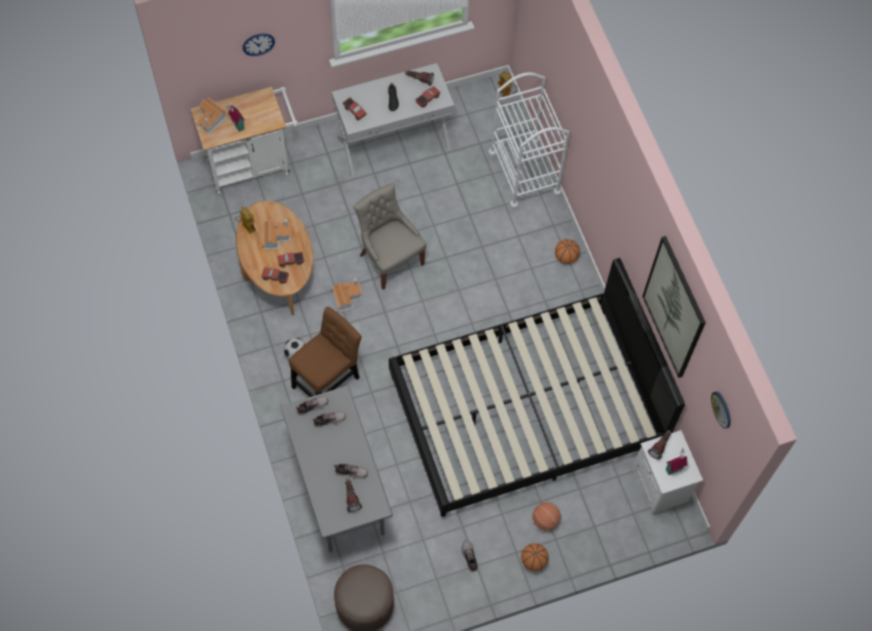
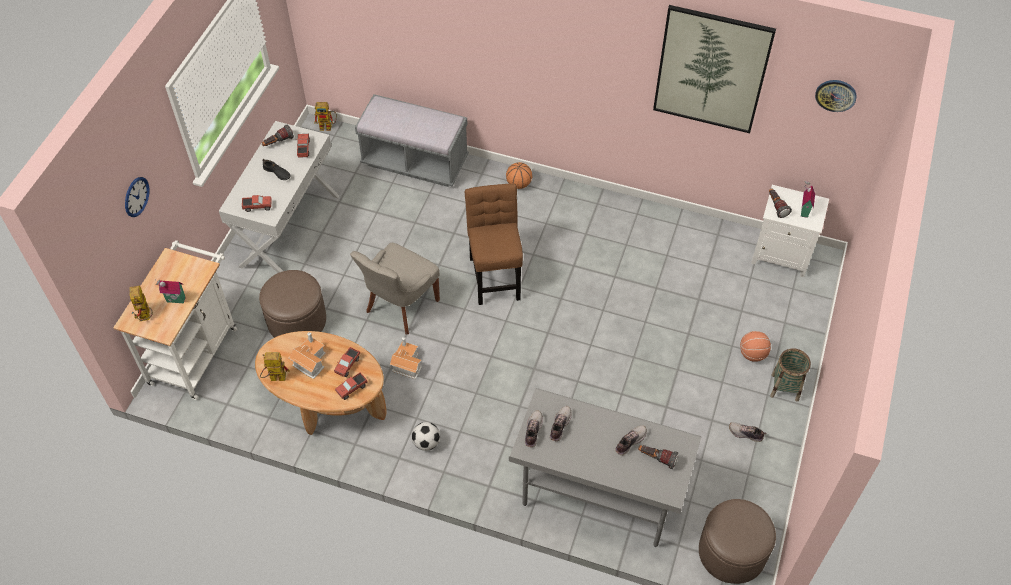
camera: 50 degrees left, 10 degrees down
toy house [197,98,227,134] -> toy robot [130,286,153,321]
brown chair [289,306,362,397] -> brown chair moved to [465,184,523,305]
grey chair [353,183,427,290] -> grey chair turned 60 degrees counterclockwise [350,243,440,335]
black bed [389,258,685,517] -> none
white cart [488,72,570,210] -> grey bench [355,94,469,187]
basketball [521,543,549,571] -> basket [770,349,811,401]
none -> brown ottoman [259,270,326,338]

